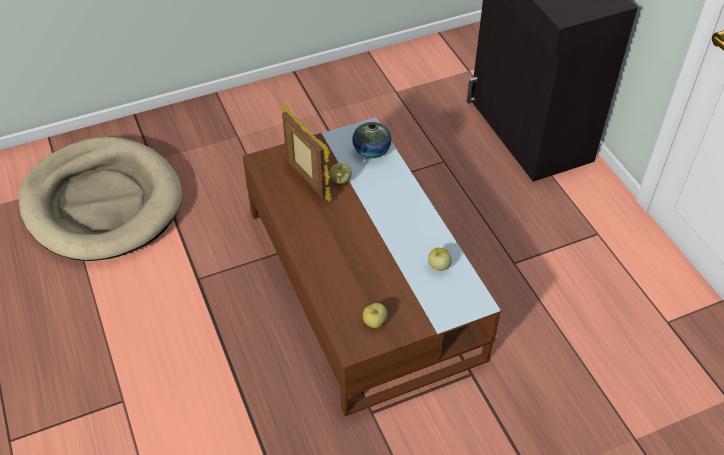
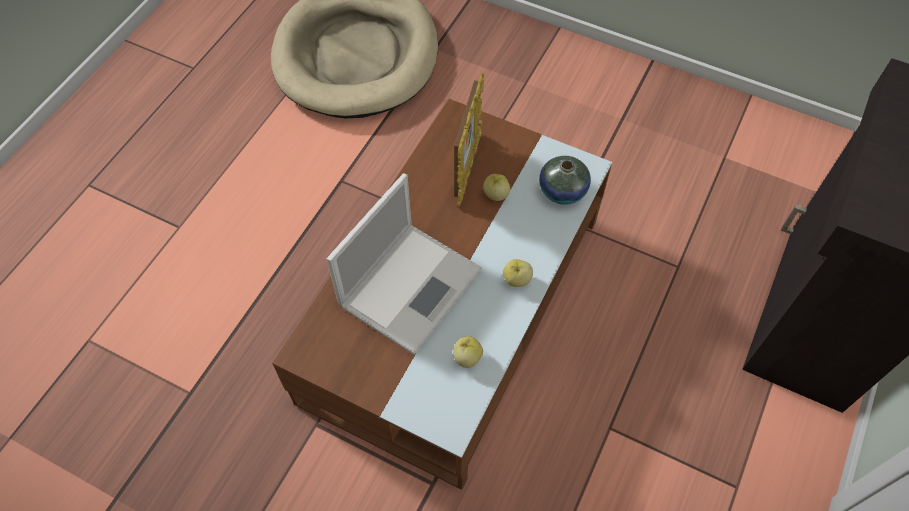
camera: 50 degrees right, 10 degrees up
apple [363,303,387,328] -> apple moved to [503,259,533,287]
none -> laptop [327,173,482,355]

